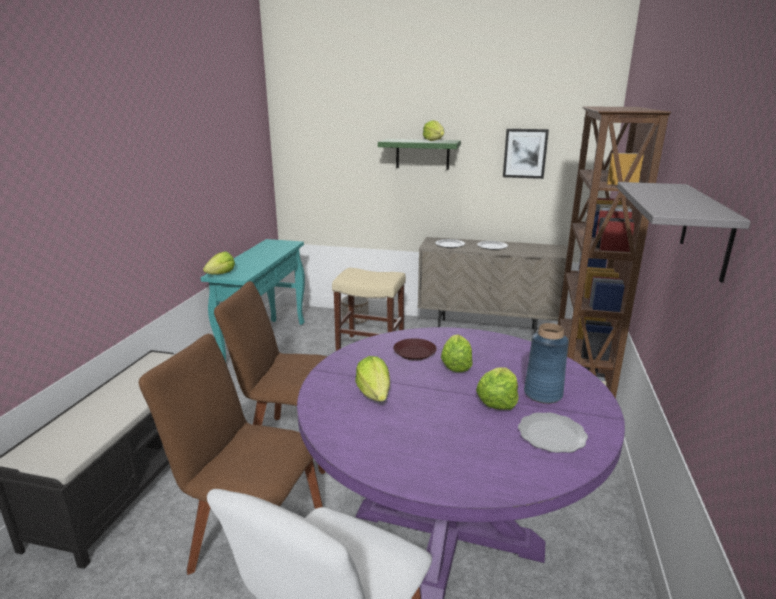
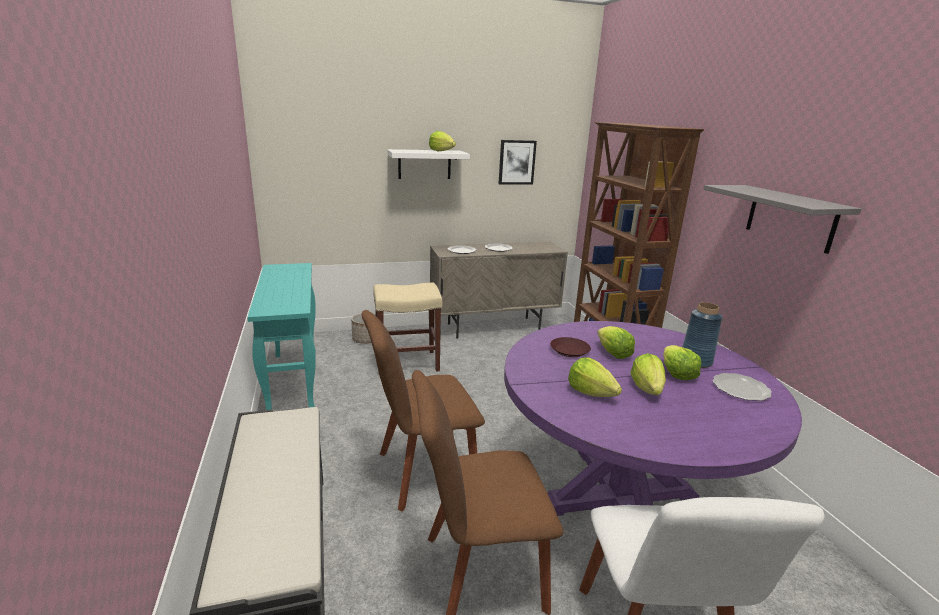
camera: 30 degrees left, 0 degrees up
lettuce [203,251,235,275] -> lettuce moved to [630,353,666,395]
green shelf [378,139,461,170] -> white shelf [387,149,470,179]

